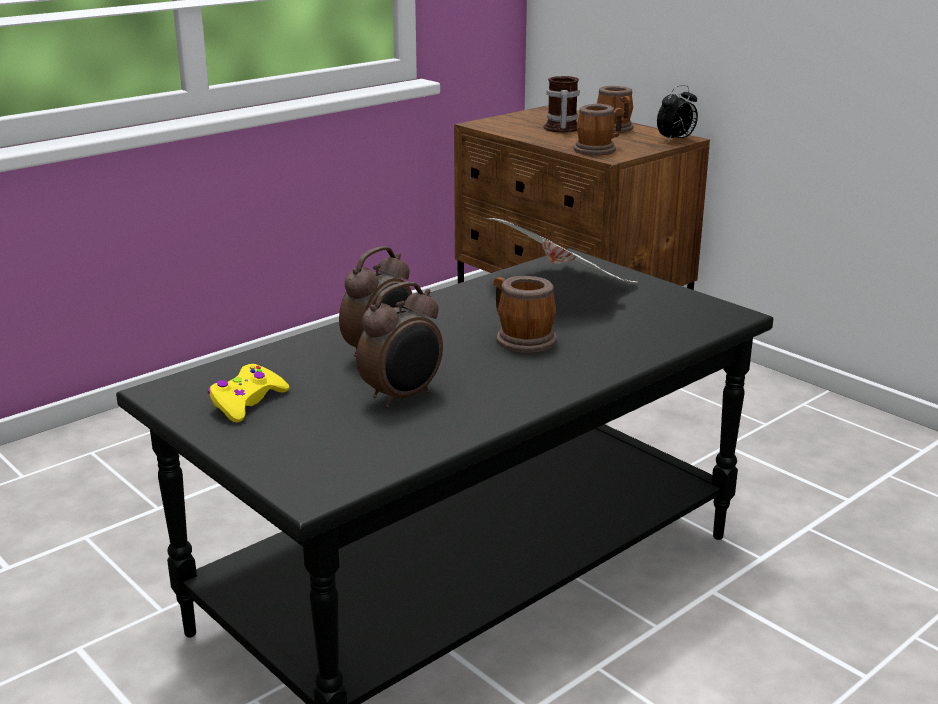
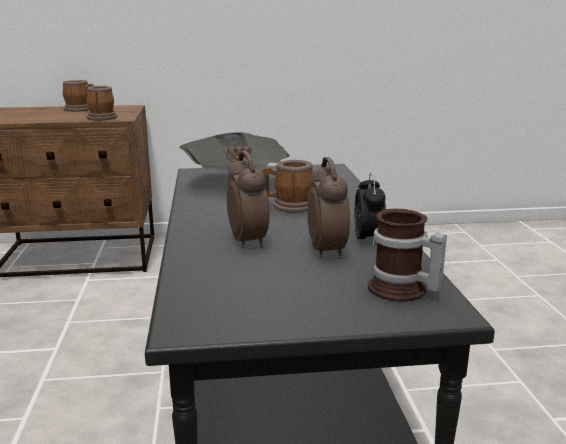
camera: 55 degrees left, 5 degrees down
yellow game controller [208,364,289,422] -> none
mug [543,76,580,133] -> mug moved to [368,209,447,301]
alarm clock [657,85,698,142] -> alarm clock moved to [355,173,386,246]

